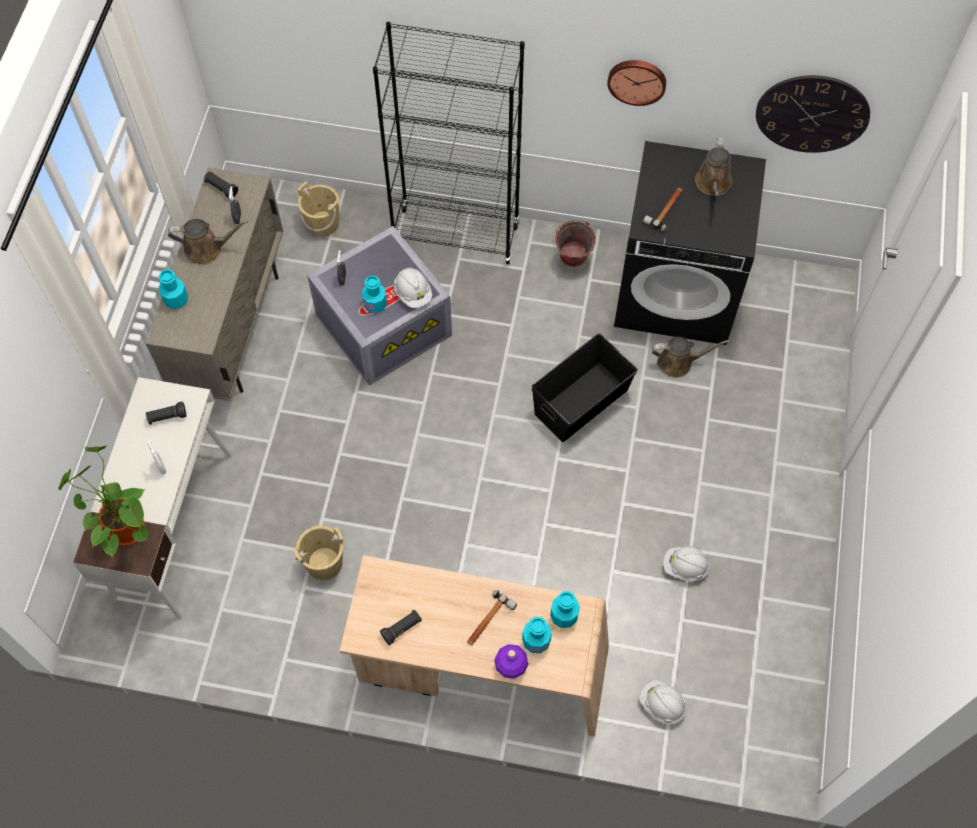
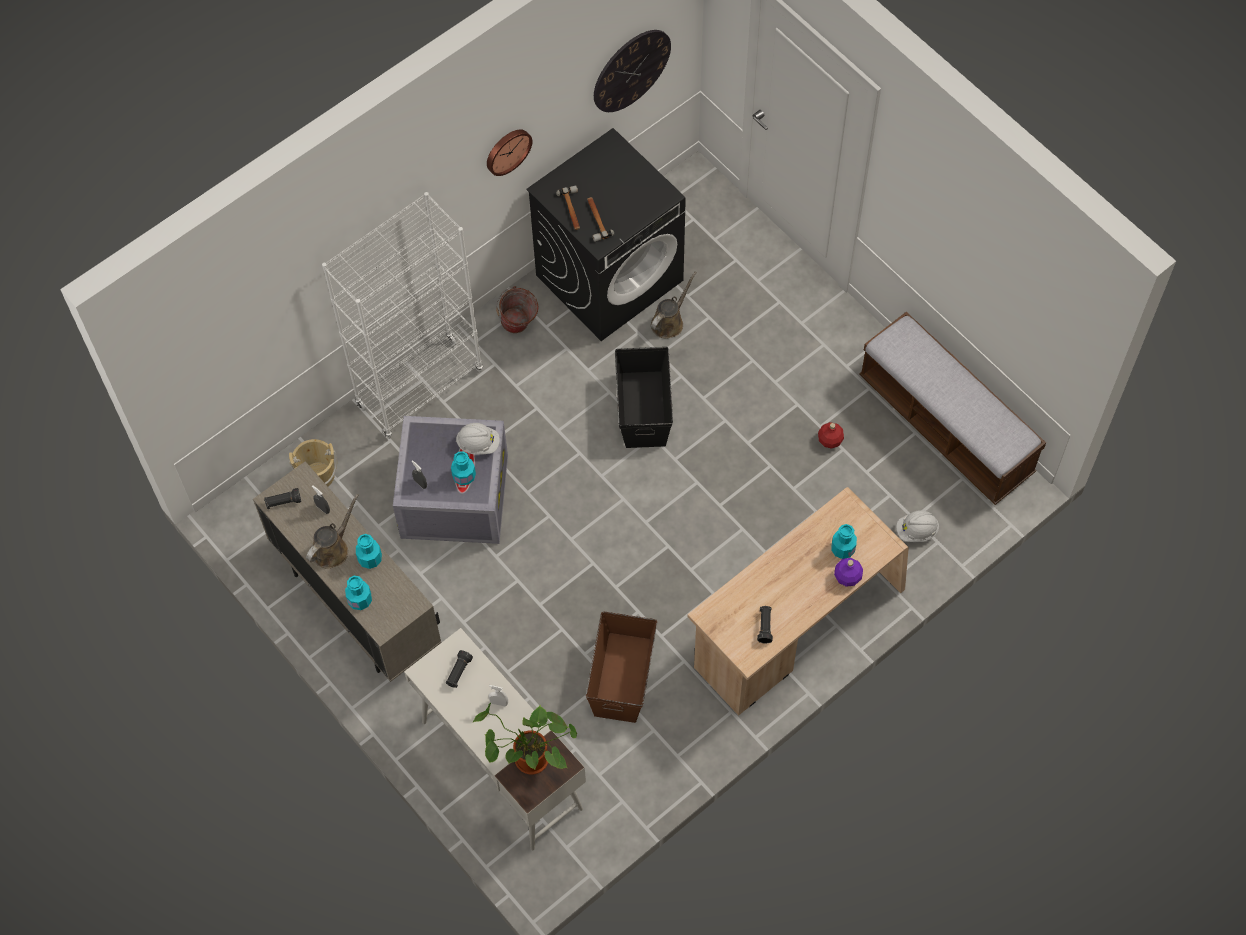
camera: 50 degrees left, 0 degrees up
beige bucket [293,526,343,580] -> brown storage box [586,611,657,723]
black bookcase [373,22,525,264] -> white bookcase [322,192,483,439]
hammer [467,590,517,646] -> hammer moved to [556,186,580,230]
turquoise bottle [550,591,580,628] -> turquoise bottle moved to [356,534,382,569]
white hard hat [663,546,710,581] -> red bottle [818,422,844,449]
brown watering can [695,138,732,196] -> none
none -> bench [859,312,1046,505]

